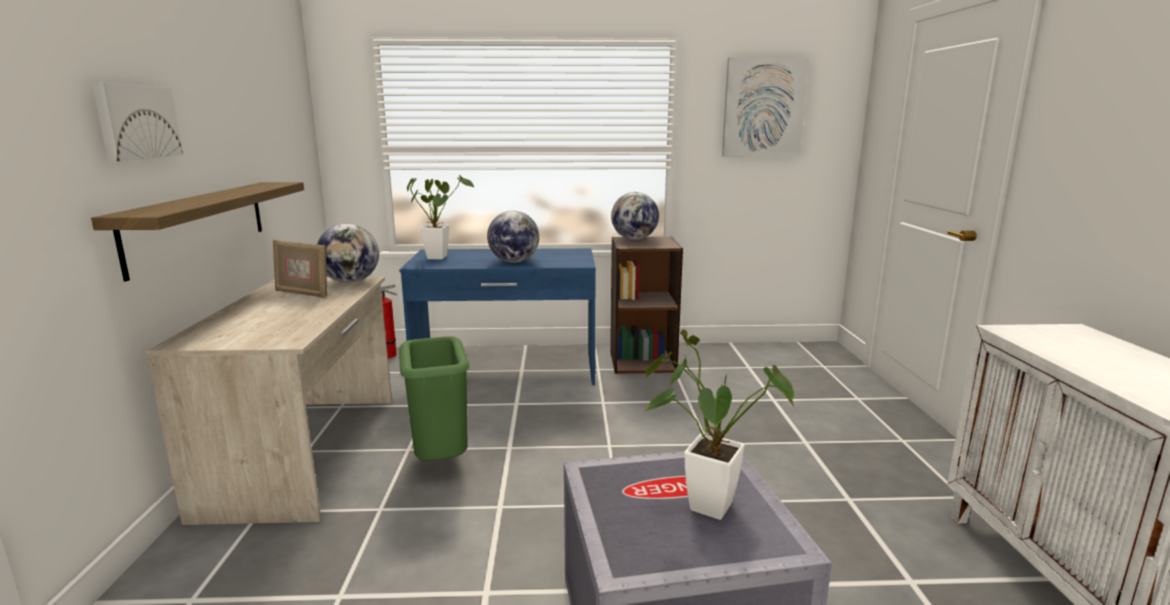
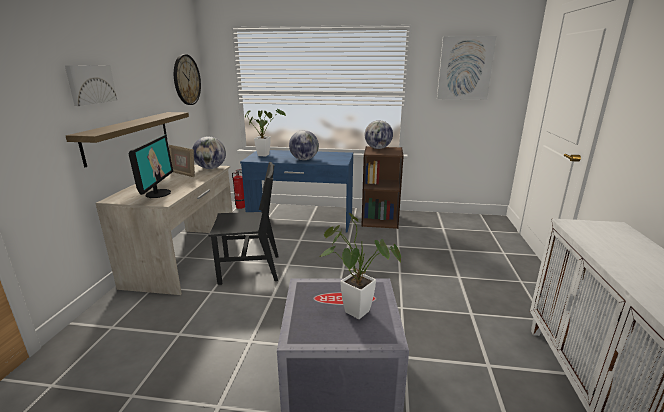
camera: 10 degrees right, 5 degrees up
green trash can [399,336,470,461] -> black chair [209,162,279,285]
none -> monitor [128,135,173,198]
none -> wall clock [174,54,201,105]

